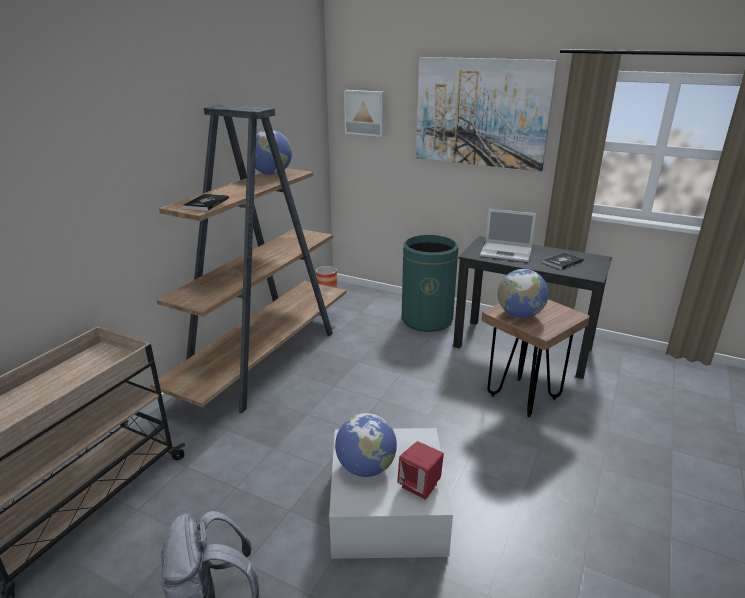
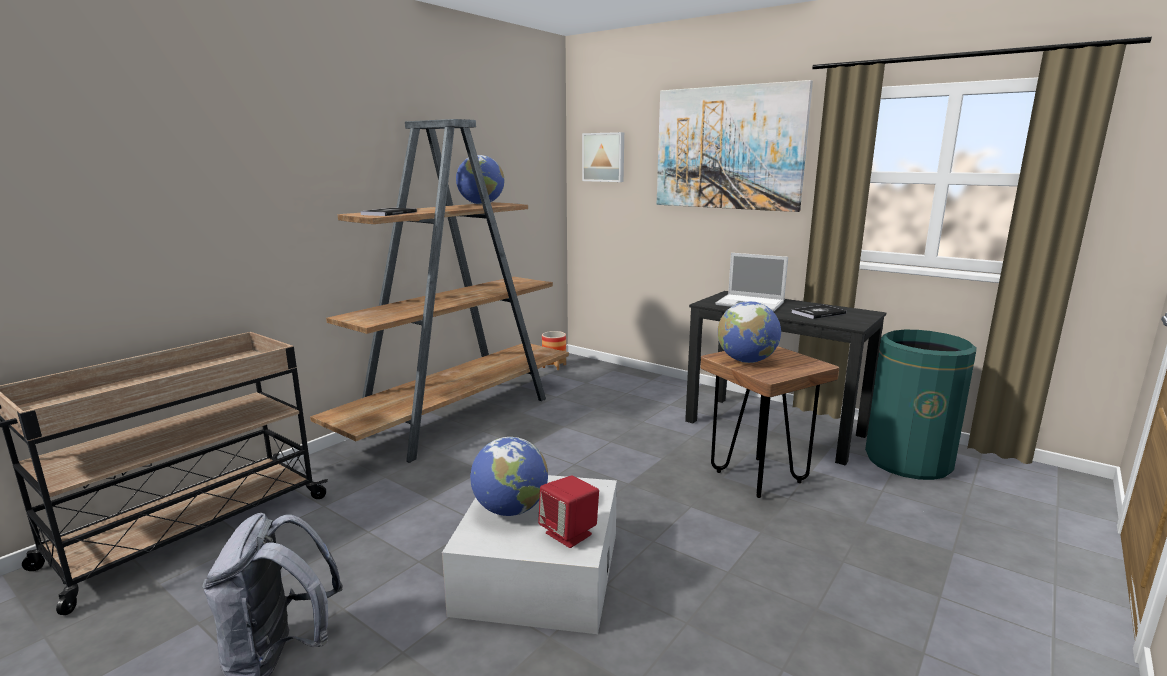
camera: 10 degrees right, 10 degrees down
green trash can [402,235,458,332] -> green trash can moved to [865,330,977,480]

